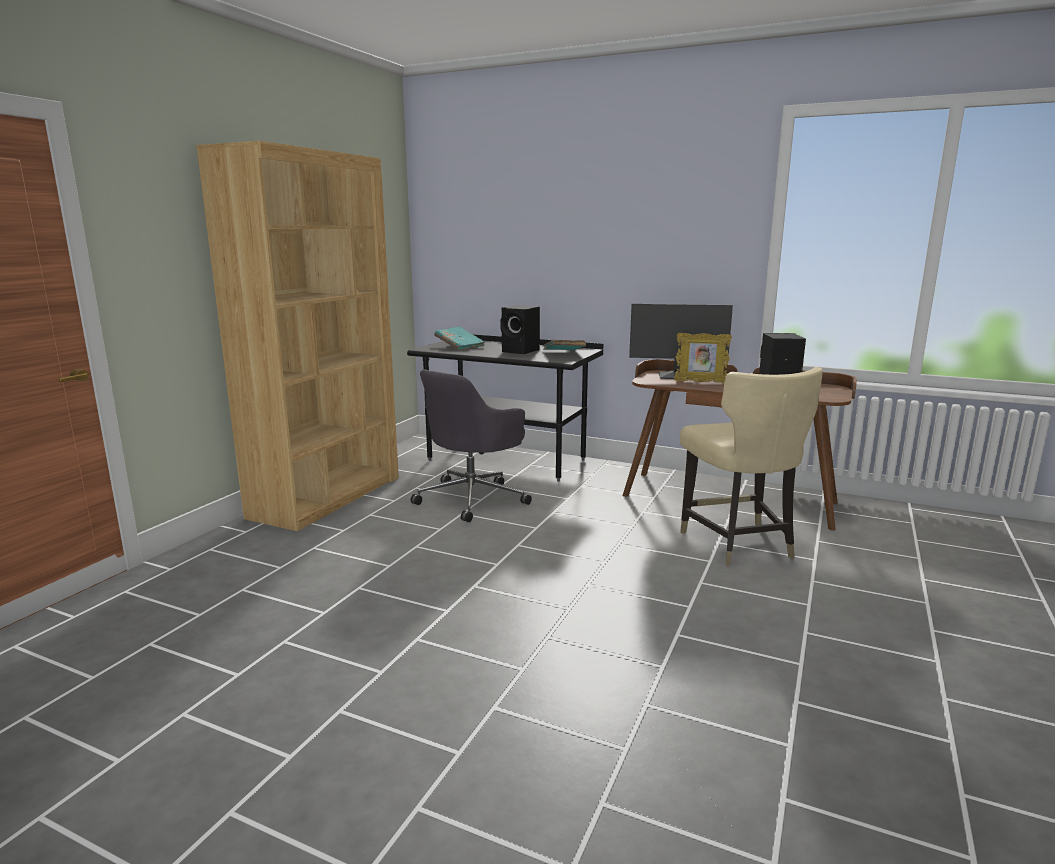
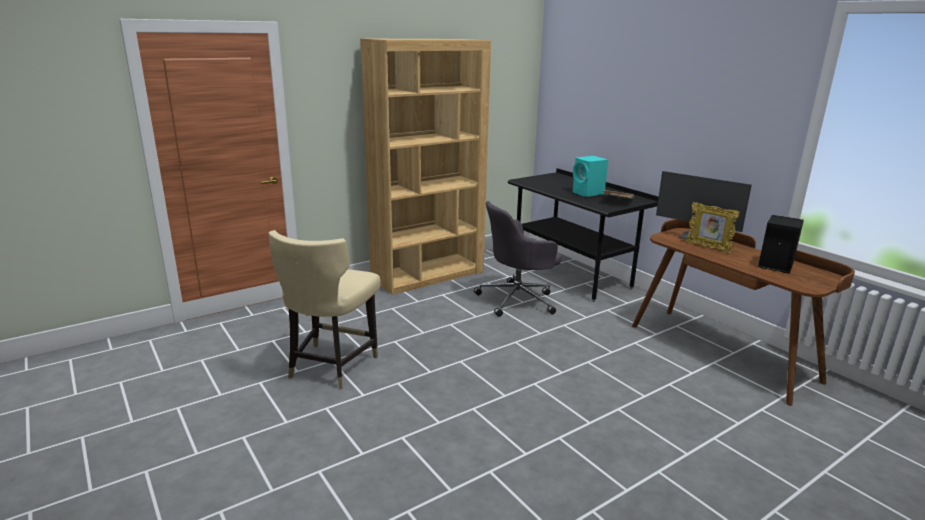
camera: 30 degrees right, 5 degrees up
turquoise book [434,326,485,351] -> none
black speaker [500,305,540,354] -> turquoise speaker [573,156,608,197]
beige chair [680,367,823,566] -> beige chair moved to [268,230,381,389]

